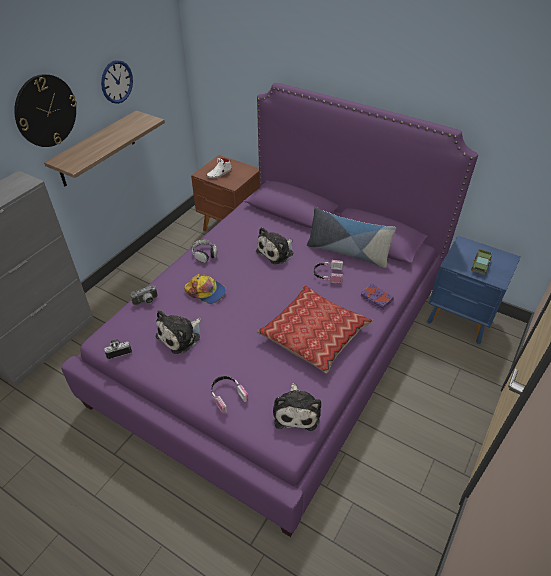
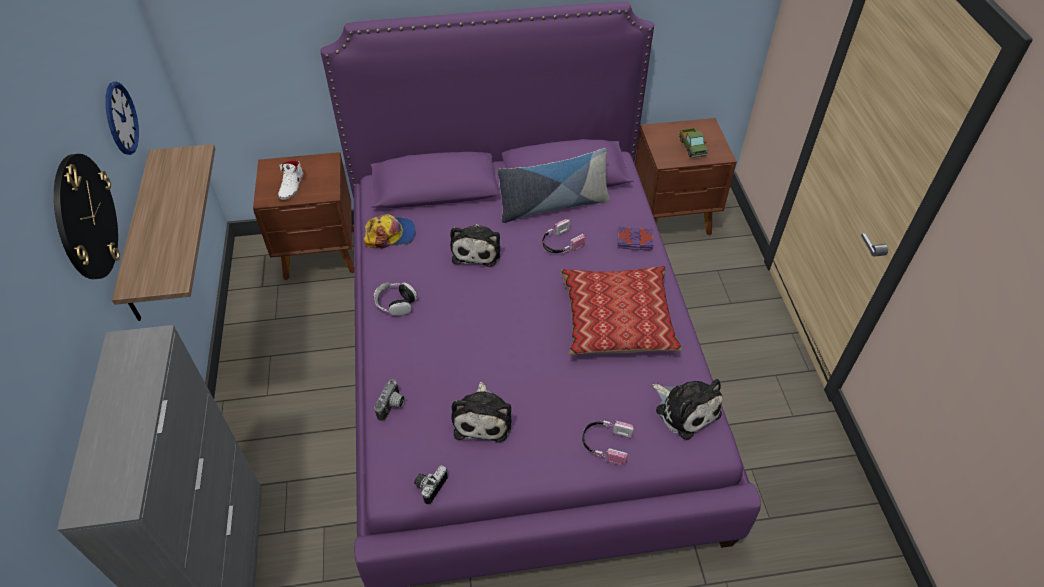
camera: 40 degrees left, 5 degrees up
cap [184,274,226,304] -> cap moved to [363,214,416,248]
blue nightstand [427,236,521,344] -> brown nightstand [635,118,737,235]

